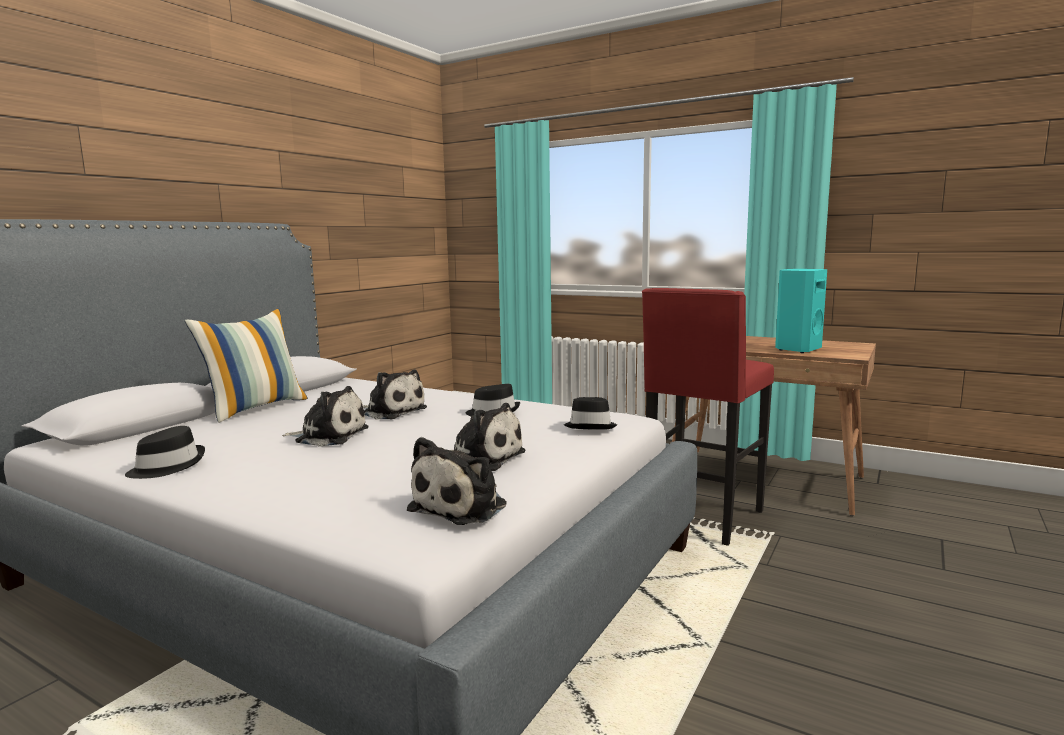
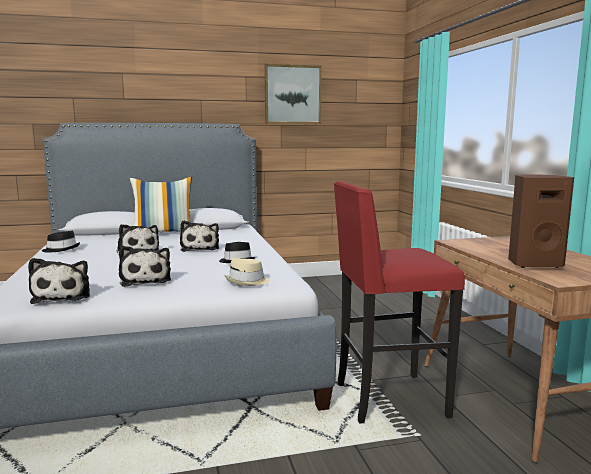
camera: 45 degrees right, 0 degrees up
plush toy [407,437,507,525] -> plush toy turned 90 degrees counterclockwise [28,258,90,304]
black hat [564,397,617,430] -> beige hat [224,258,270,286]
turquoise speaker [775,269,827,353] -> brown speaker [508,175,574,268]
none -> picture [265,64,322,124]

